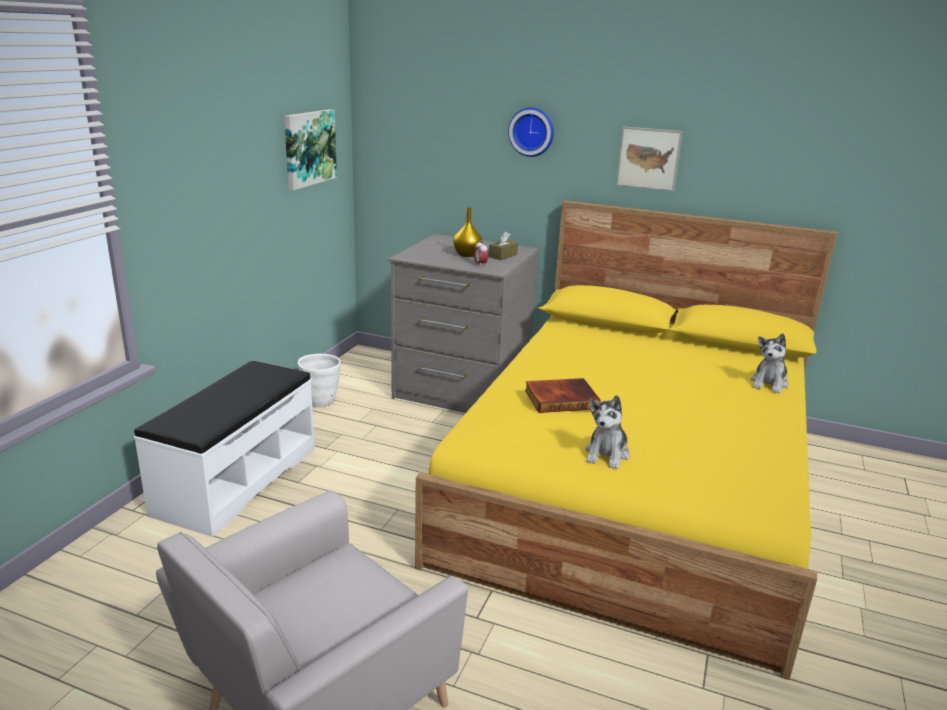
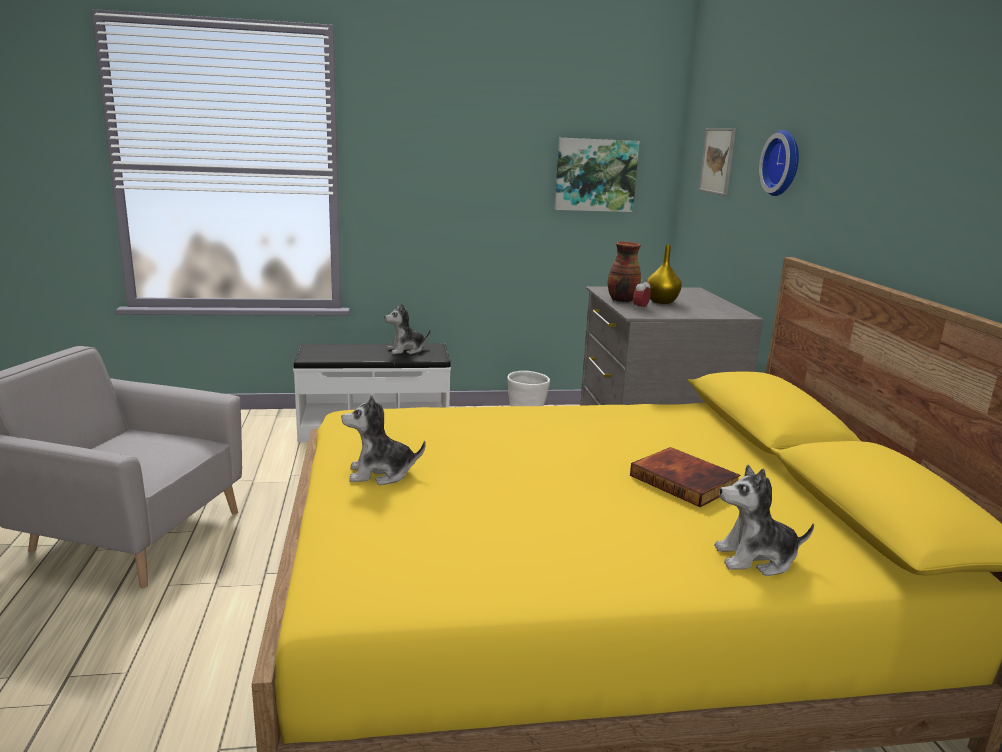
camera: 60 degrees right, 5 degrees down
brown tissue box [488,232,518,260] -> none
book [525,378,600,413] -> book moved to [630,447,740,507]
picture [616,126,682,191] -> picture moved to [699,128,736,195]
none -> plush toy [384,303,431,354]
none -> vase [607,242,641,302]

